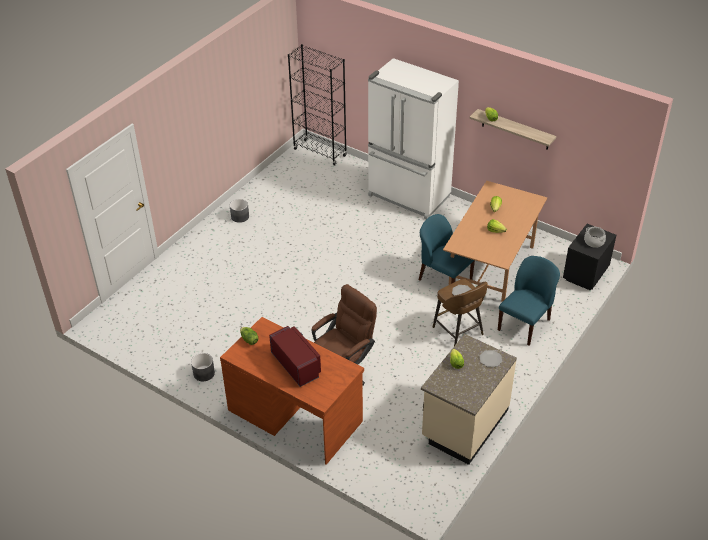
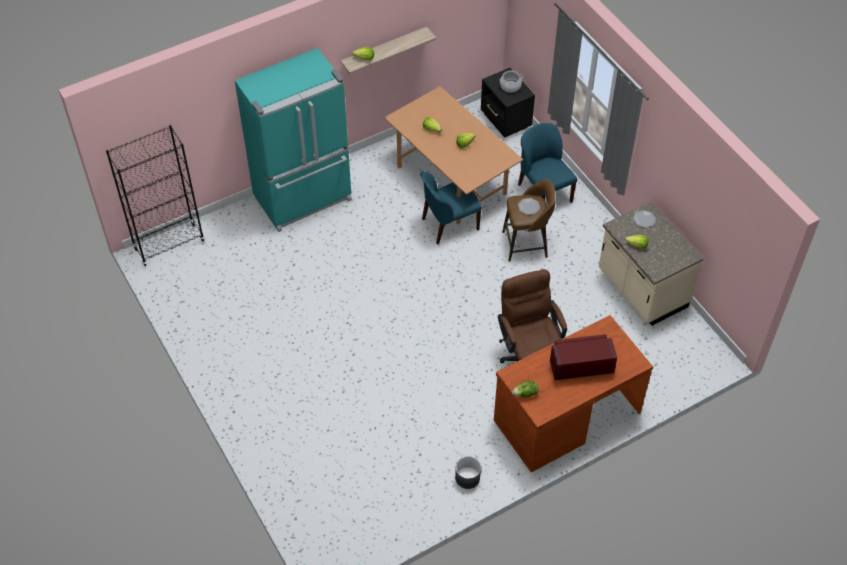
camera: 65 degrees left, 10 degrees up
grey planter [230,199,249,223] -> none
white fridge [368,58,459,219] -> turquoise fridge [235,48,352,232]

